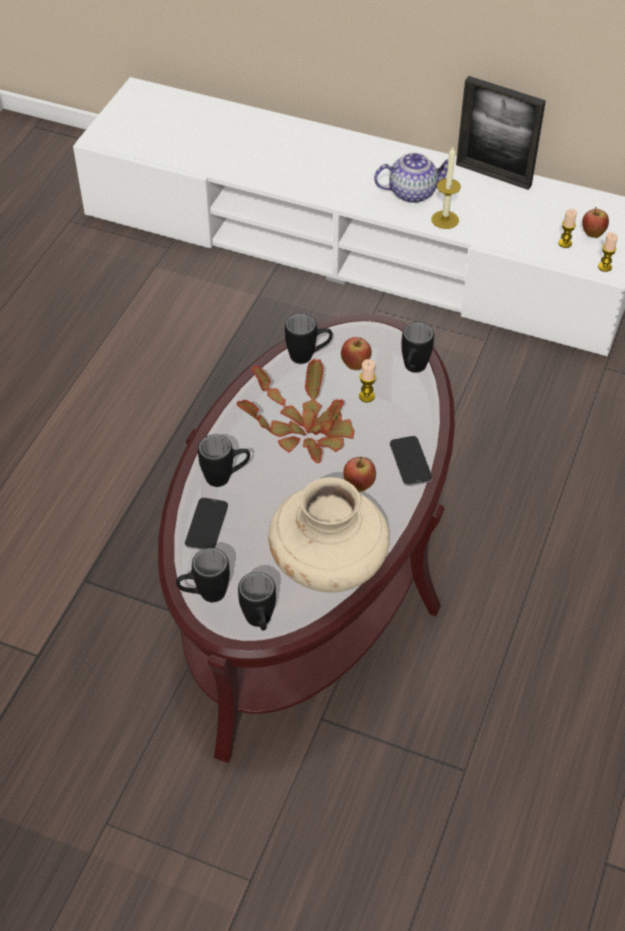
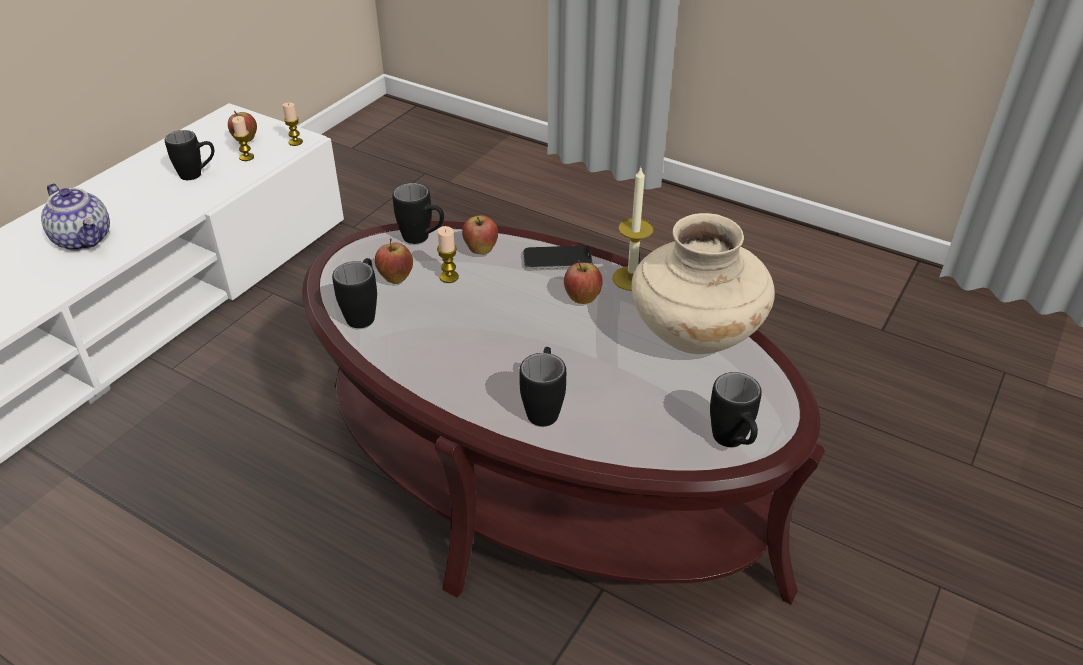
camera: 80 degrees left, 10 degrees down
phone [185,498,228,550] -> none
potted plant [236,358,354,463] -> none
black mug [238,572,276,630] -> black mug moved to [165,130,214,180]
teapot [374,152,455,203] -> teapot turned 135 degrees clockwise [41,183,110,251]
candle [431,147,461,229] -> candle moved to [612,168,654,291]
picture frame [456,76,546,190] -> none
none -> apple [462,215,498,255]

